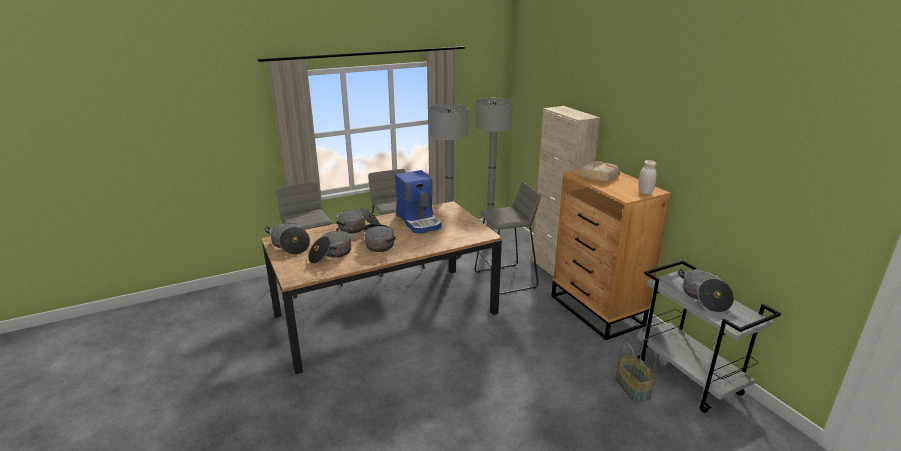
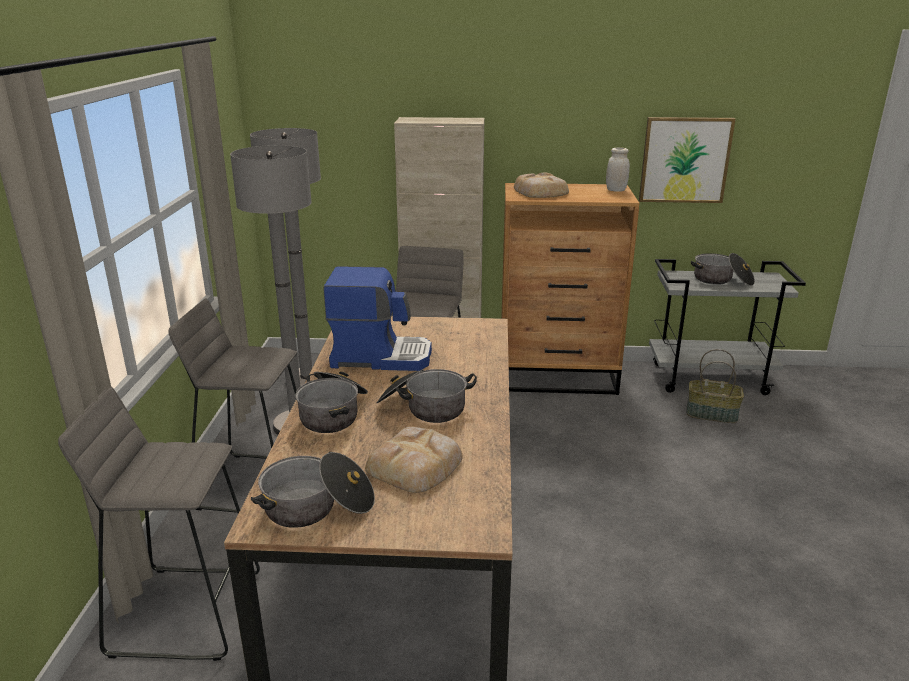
camera: 60 degrees left, 0 degrees up
cooking pot [308,228,351,264] -> bread [365,427,463,493]
none -> picture [639,117,735,203]

